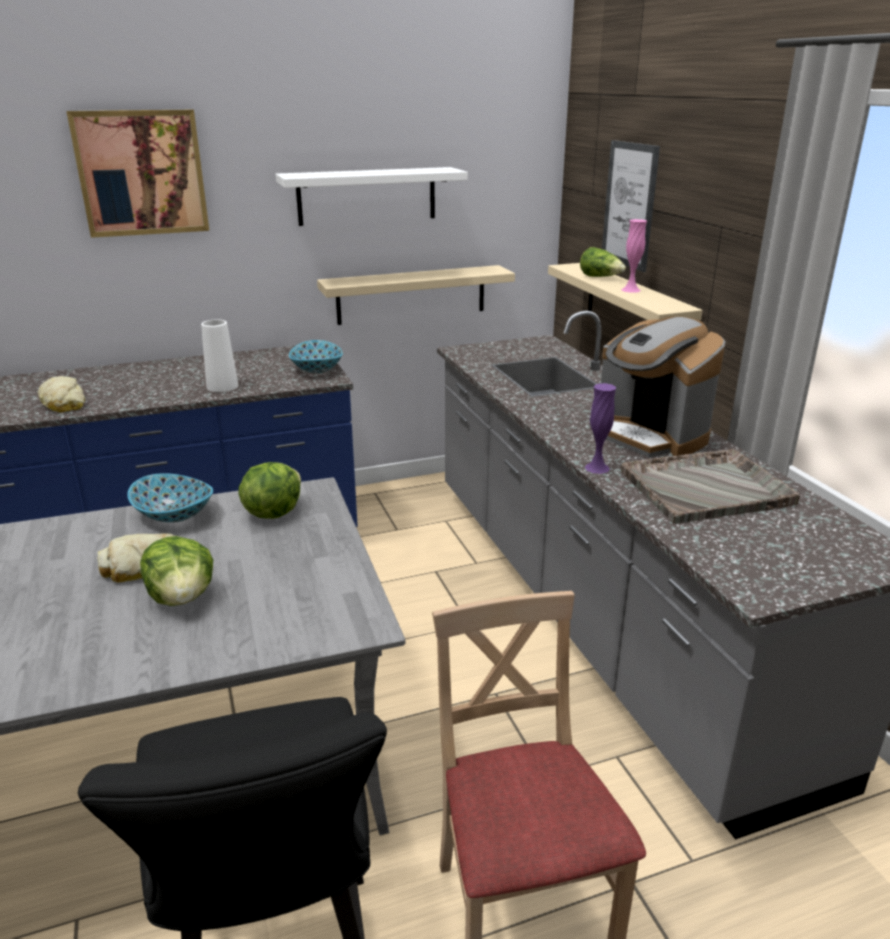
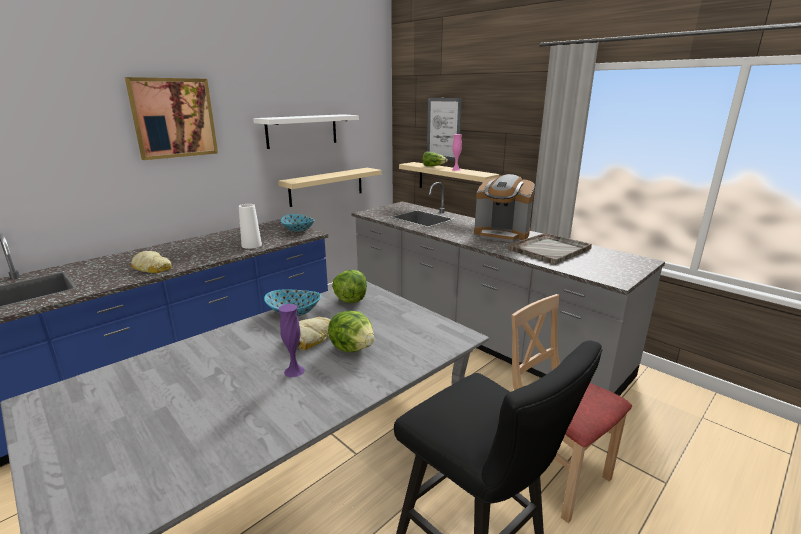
camera: 25 degrees left, 5 degrees down
purple vase [585,383,616,474] -> purple vase moved to [279,304,305,378]

